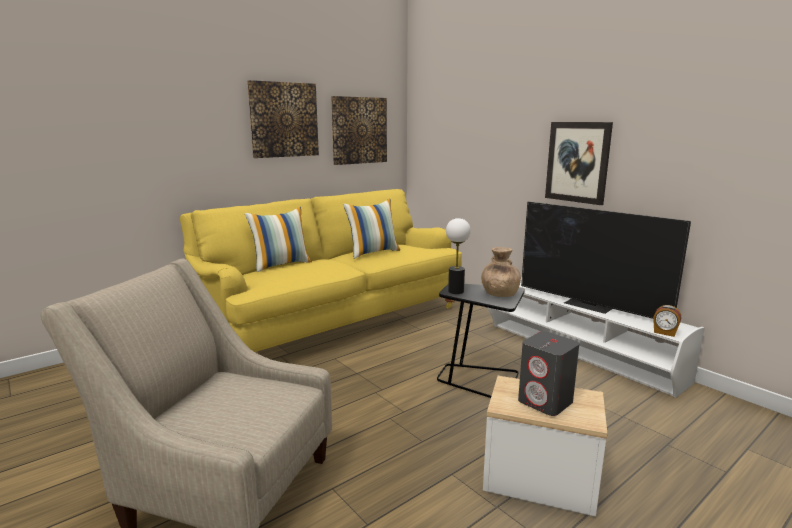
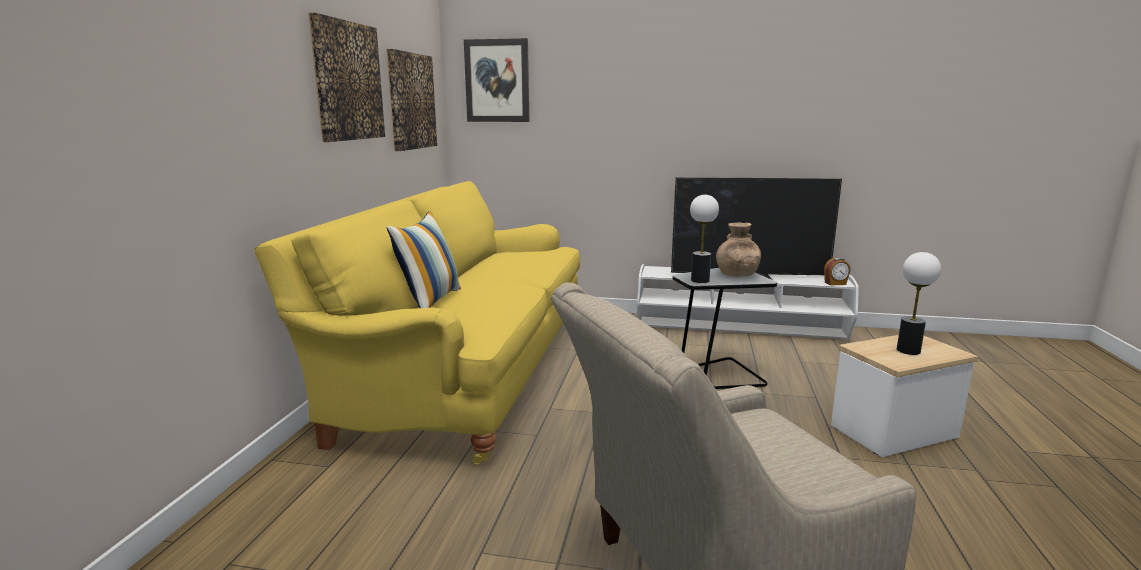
camera: 40 degrees left, 0 degrees up
pillow [343,199,400,259] -> none
grey speaker [518,331,579,416] -> table lamp [897,252,941,355]
picture [545,122,613,205] -> picture moved to [464,38,529,122]

